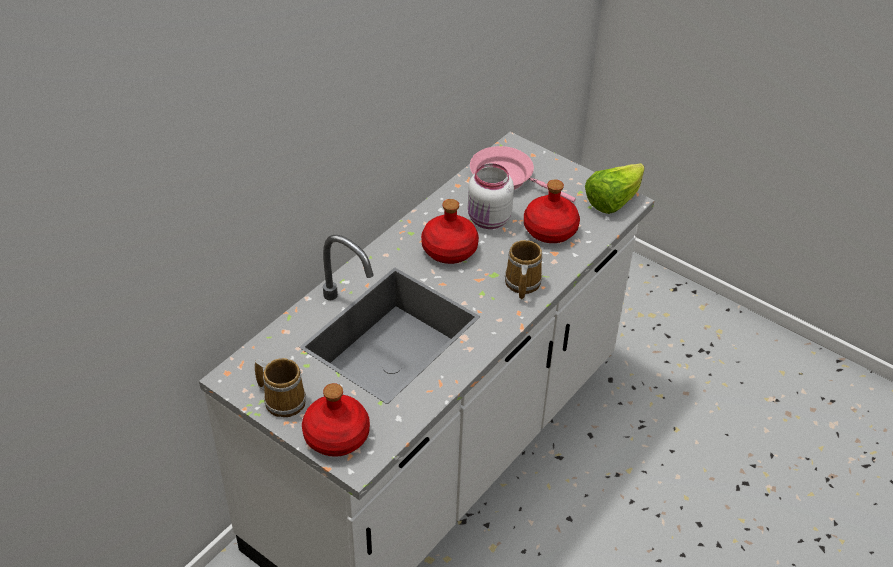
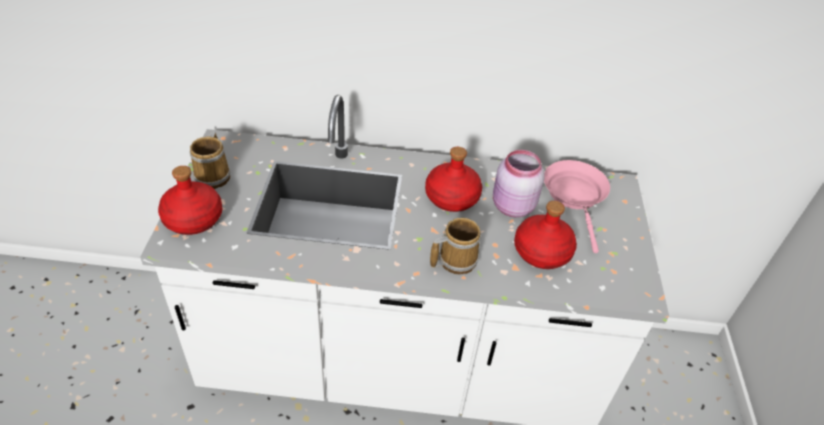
camera: 55 degrees right, 0 degrees up
white jar [468,163,514,229] -> pink jar [493,150,545,217]
lettuce [585,163,645,214] -> none

